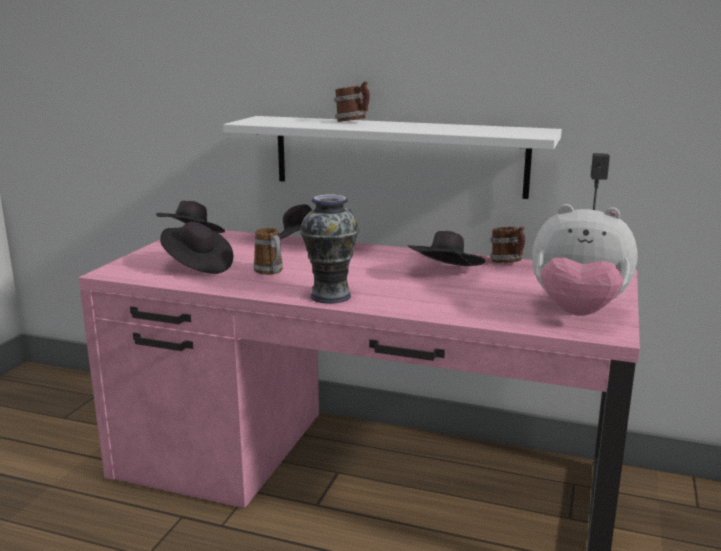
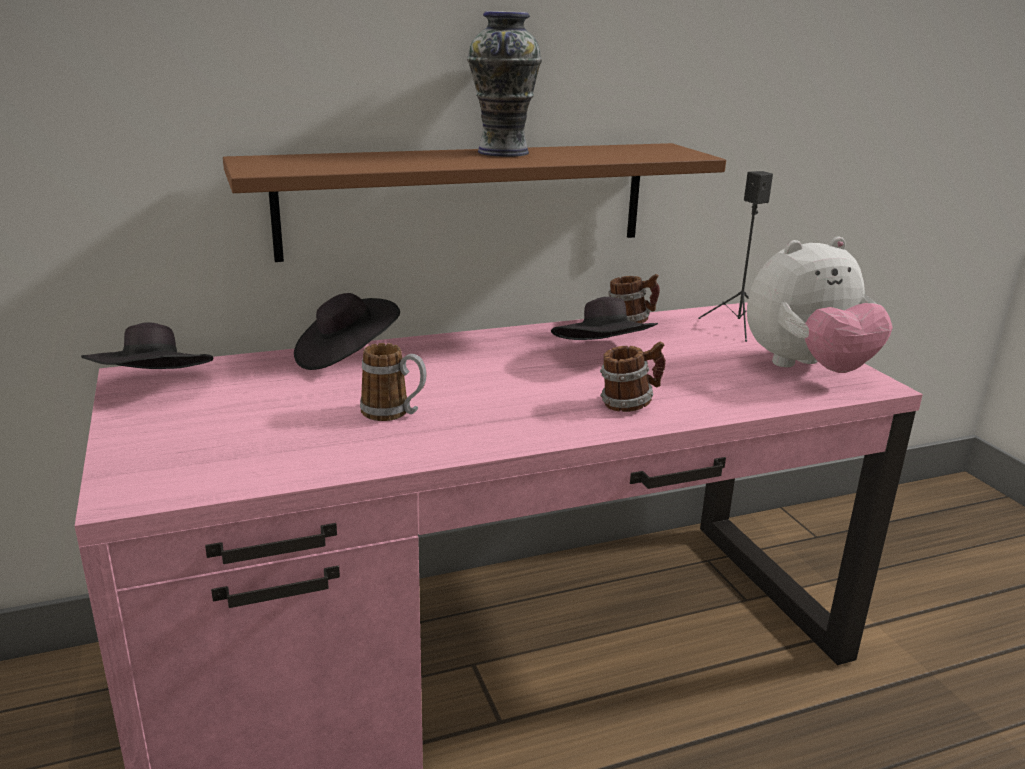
camera: 40 degrees left, 5 degrees up
black hat [160,221,233,274] -> none
white shelf [223,116,562,199] -> brown shelf [223,143,726,262]
vase [300,194,359,304] -> vase moved to [467,11,542,157]
mug [334,81,370,122] -> mug moved to [600,341,666,412]

